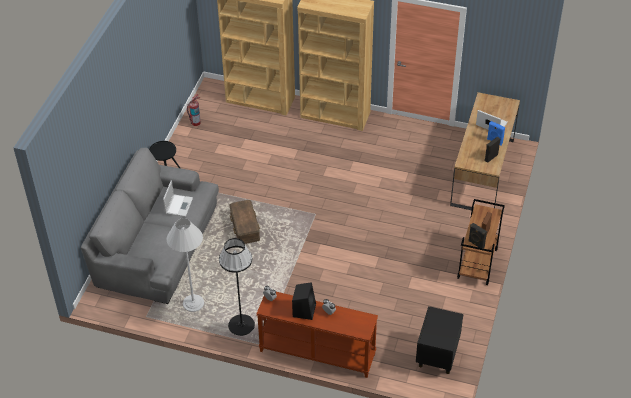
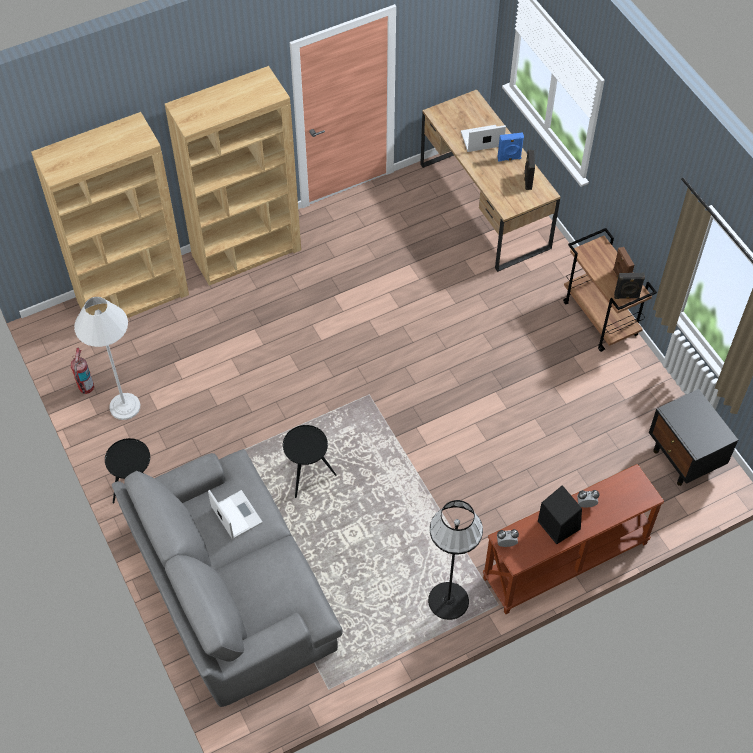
camera: 45 degrees left, 10 degrees up
white floor lamp [167,218,204,312] -> white floor lamp moved to [74,297,140,420]
brown storage box [229,200,260,244] -> black side table [283,425,337,498]

